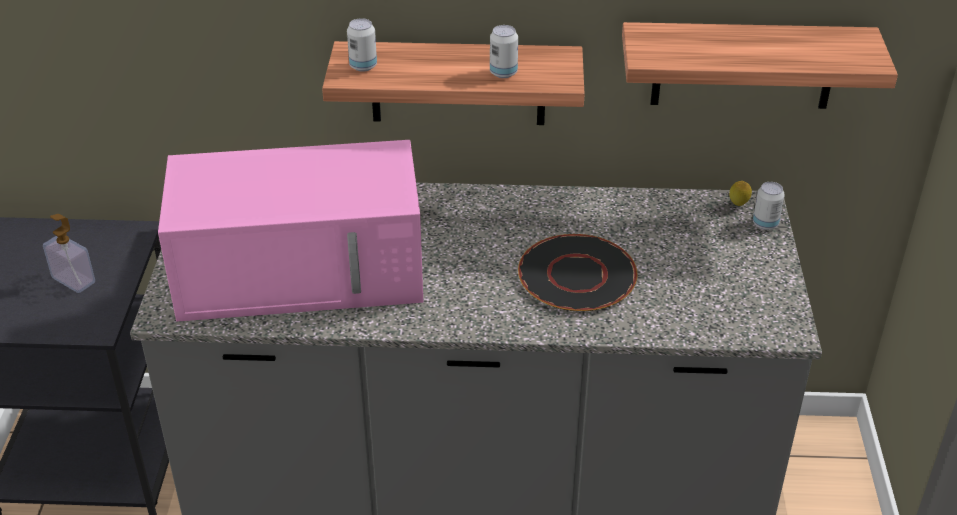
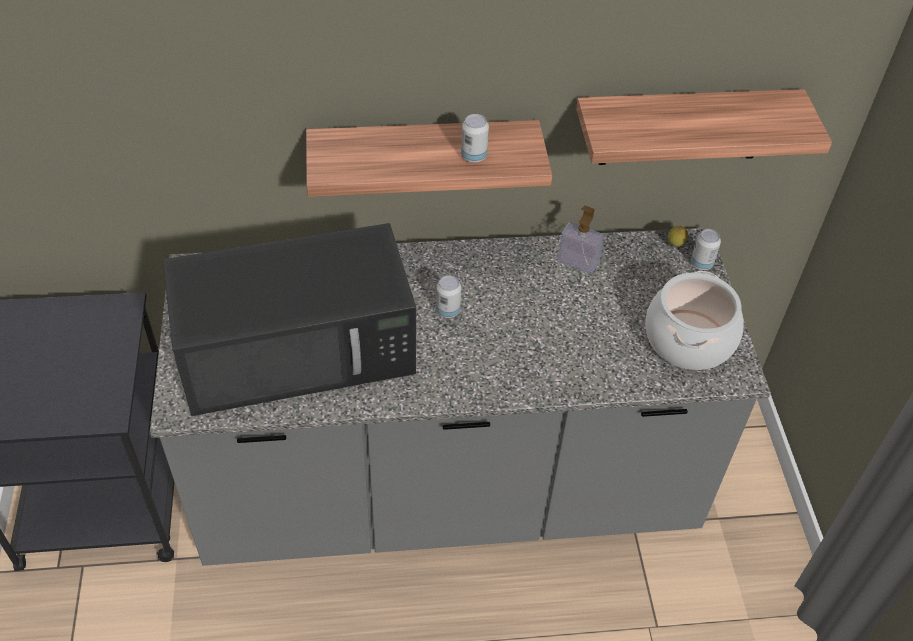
camera: 10 degrees left, 10 degrees up
soap dispenser [43,214,95,293] -> soap dispenser moved to [558,205,604,274]
pink microwave [158,140,423,322] -> black microwave [163,223,416,416]
can [347,18,377,72] -> can moved to [436,275,462,318]
black plate [518,234,637,312] -> none
none -> cooking pot [645,271,744,370]

